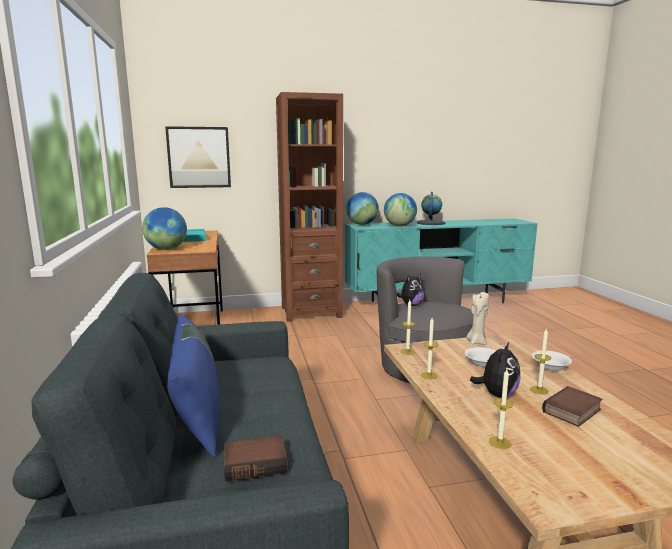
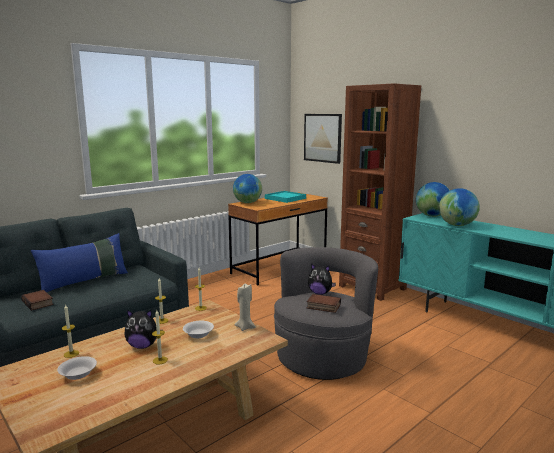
camera: 60 degrees right, 0 degrees up
globe [417,192,445,225] -> none
white bowl [532,350,572,371] -> white bowl moved to [57,356,97,380]
book [542,386,603,427] -> book moved to [307,294,341,313]

